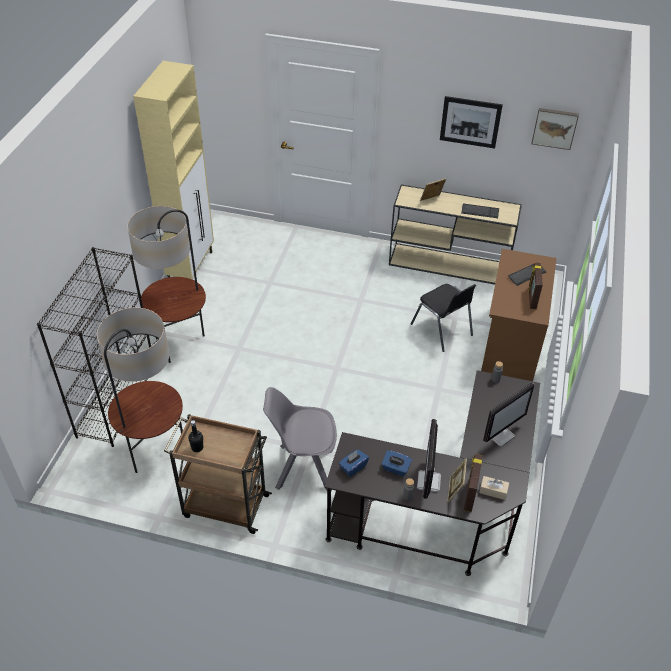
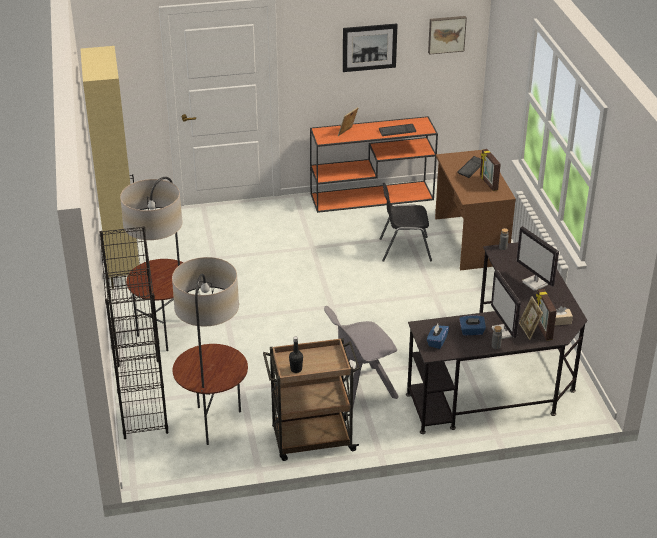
camera: 25 degrees left, 10 degrees down
beige console table [389,185,522,285] -> orange console table [310,116,438,213]
black chair [411,284,476,352] -> black chair turned 150 degrees clockwise [380,183,432,262]
monitor [483,383,535,446] -> monitor turned 120 degrees clockwise [517,226,559,291]

